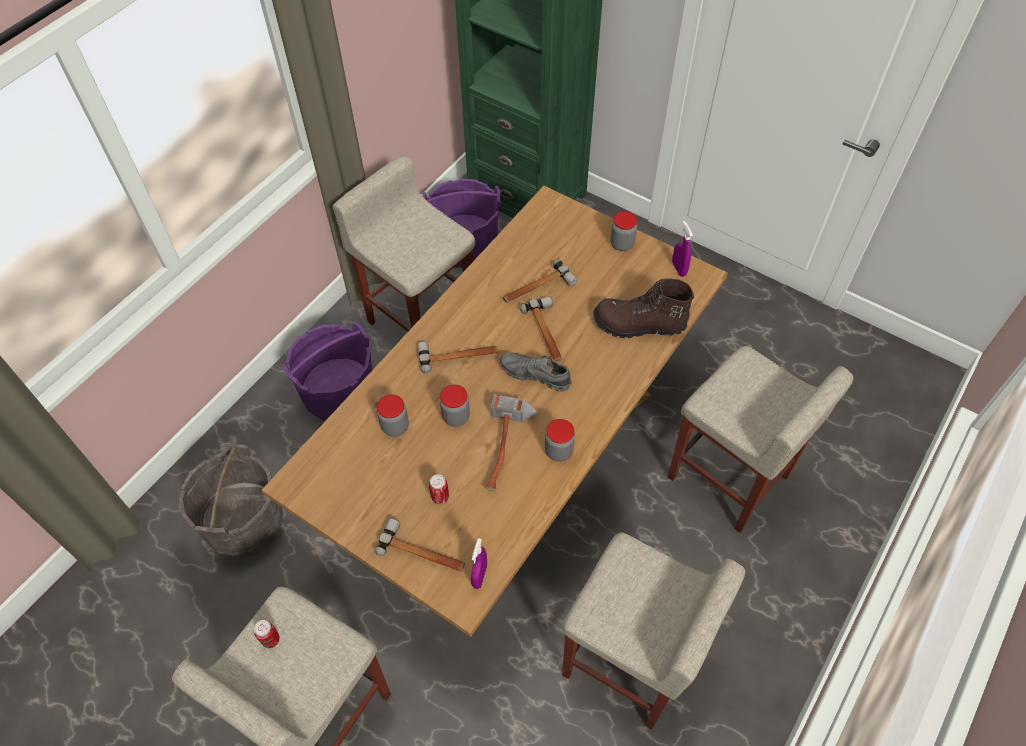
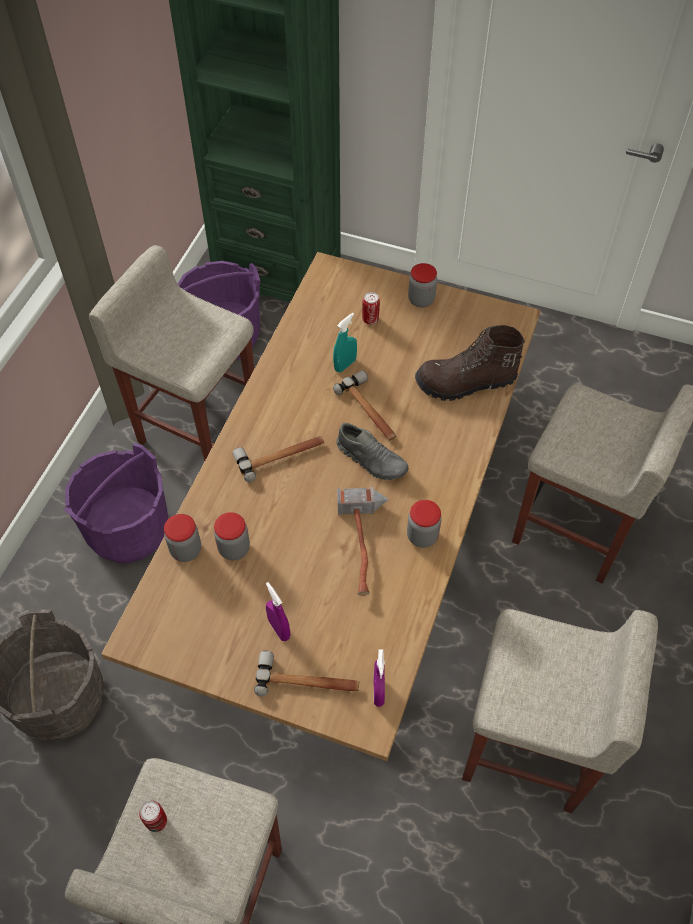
camera: 15 degrees left, 0 degrees up
can [429,474,449,504] -> can moved to [362,292,380,325]
jar [440,384,470,427] -> jar moved to [164,514,201,562]
grey shoe [500,352,572,392] -> grey shoe turned 150 degrees counterclockwise [336,423,408,480]
hammer [503,260,577,302] -> turquoise spray bottle [333,313,357,372]
purple spray bottle [672,221,693,277] -> purple spray bottle moved to [266,582,290,641]

